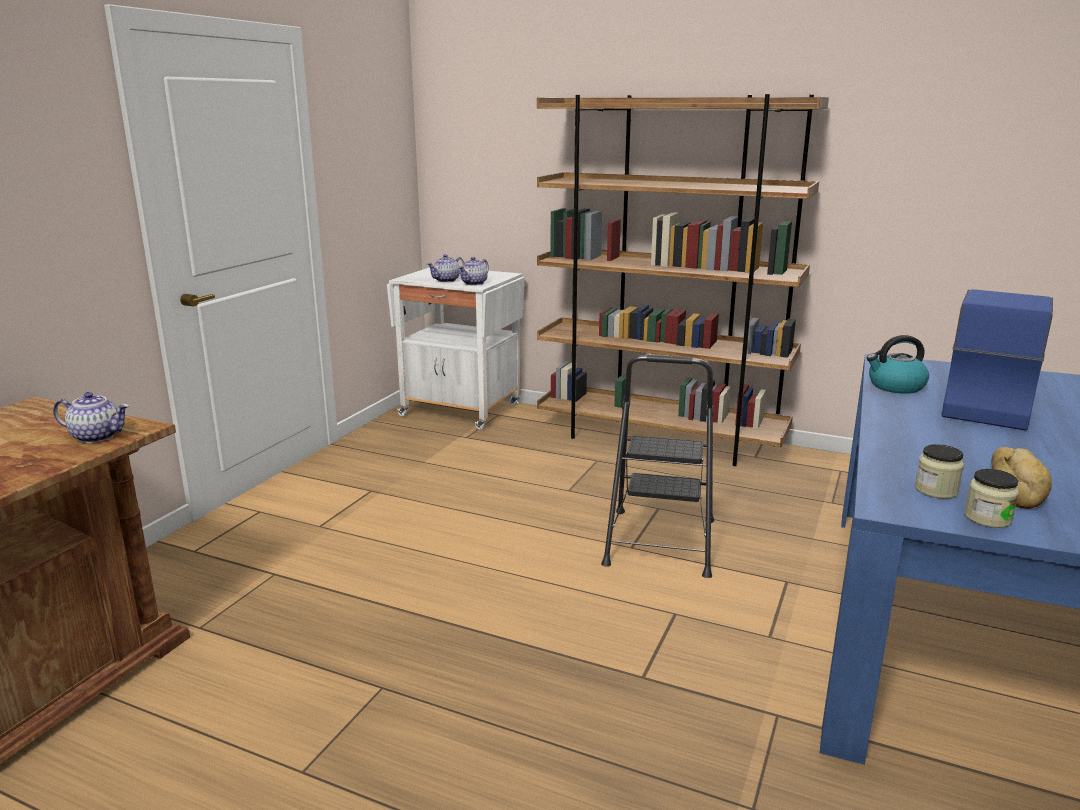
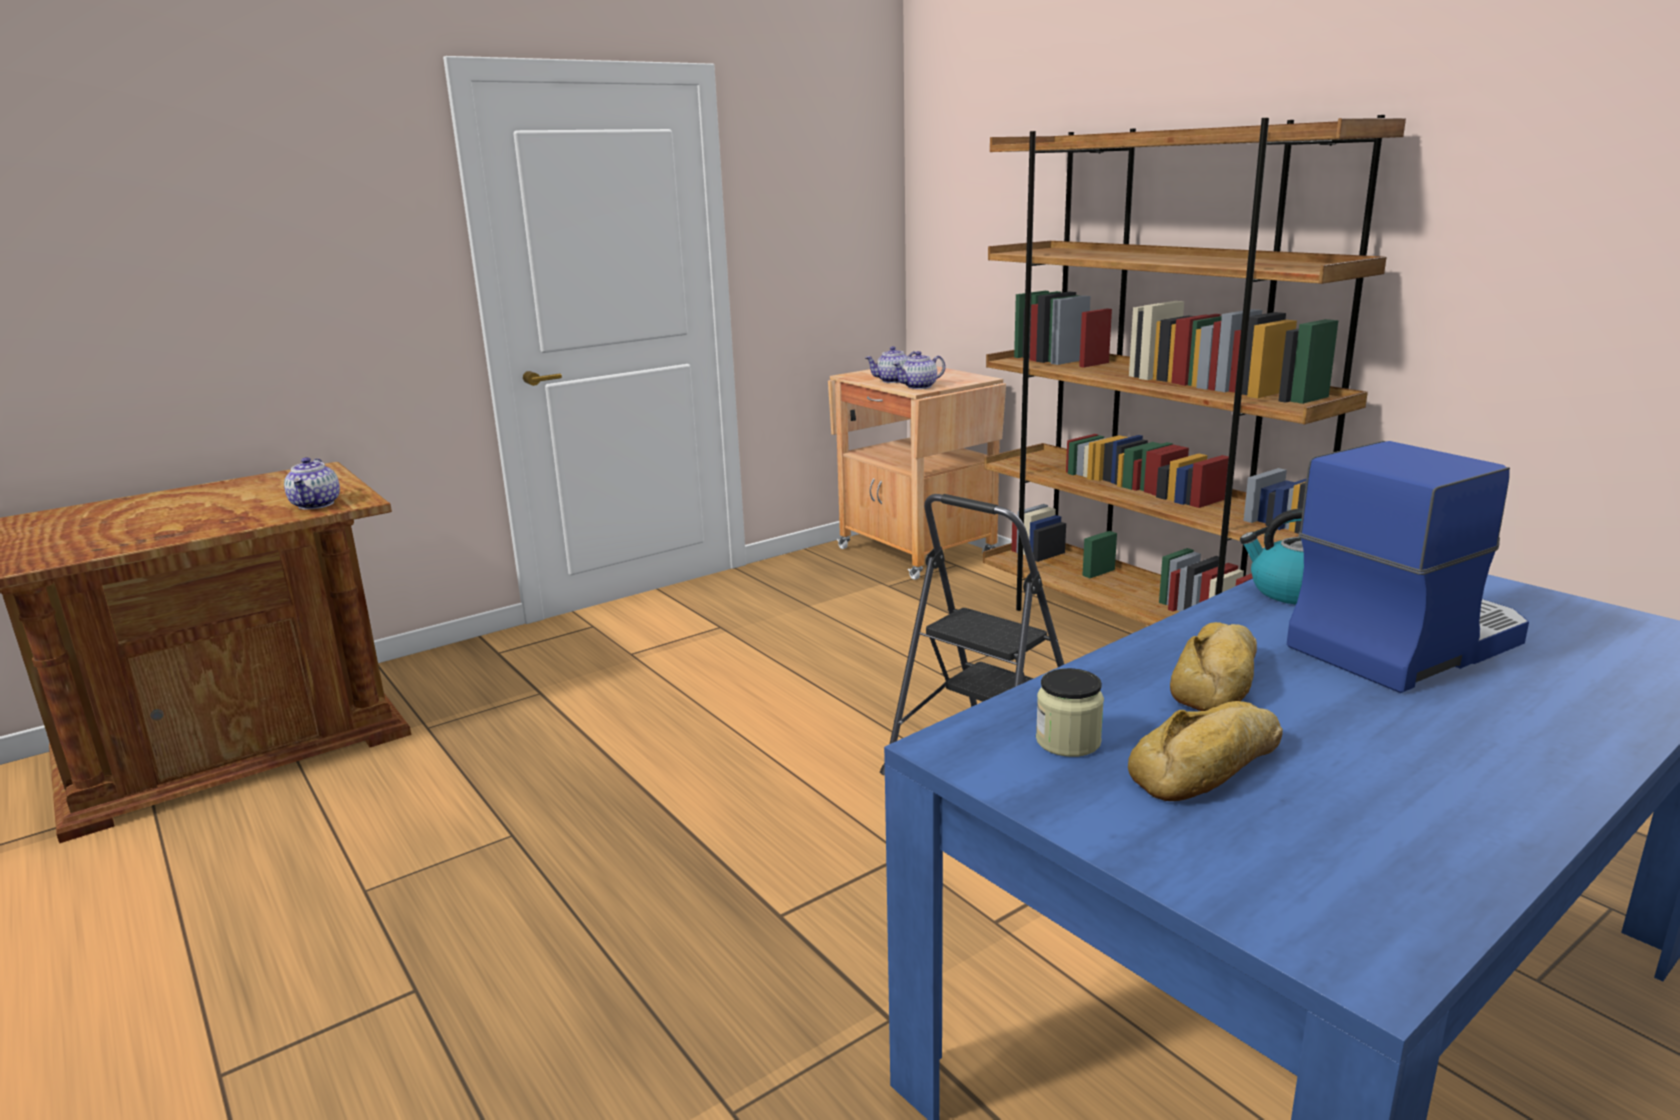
camera: 30 degrees right, 0 degrees up
teapot [53,392,129,443] -> teapot turned 45 degrees clockwise [284,457,340,509]
white cart [387,267,525,430] -> brown cart [828,367,1006,580]
jar [964,469,1019,528] -> none
none -> bread [1170,622,1257,711]

